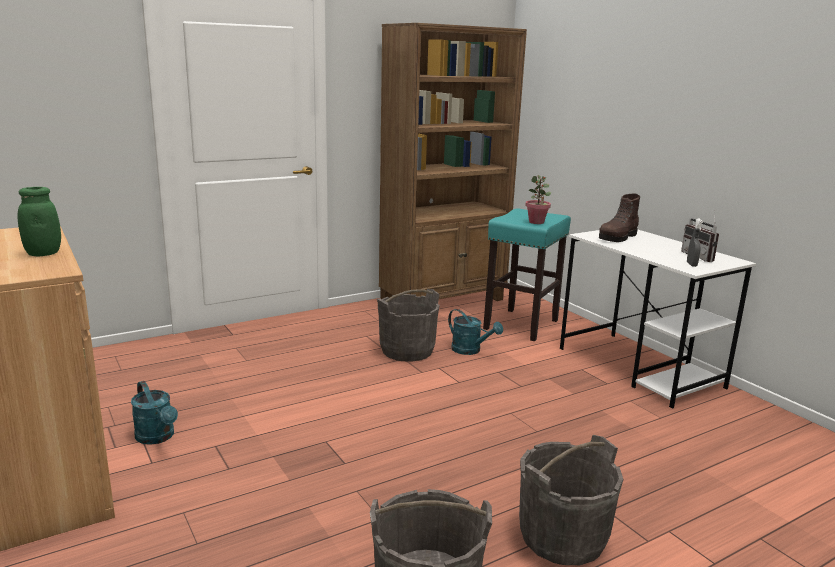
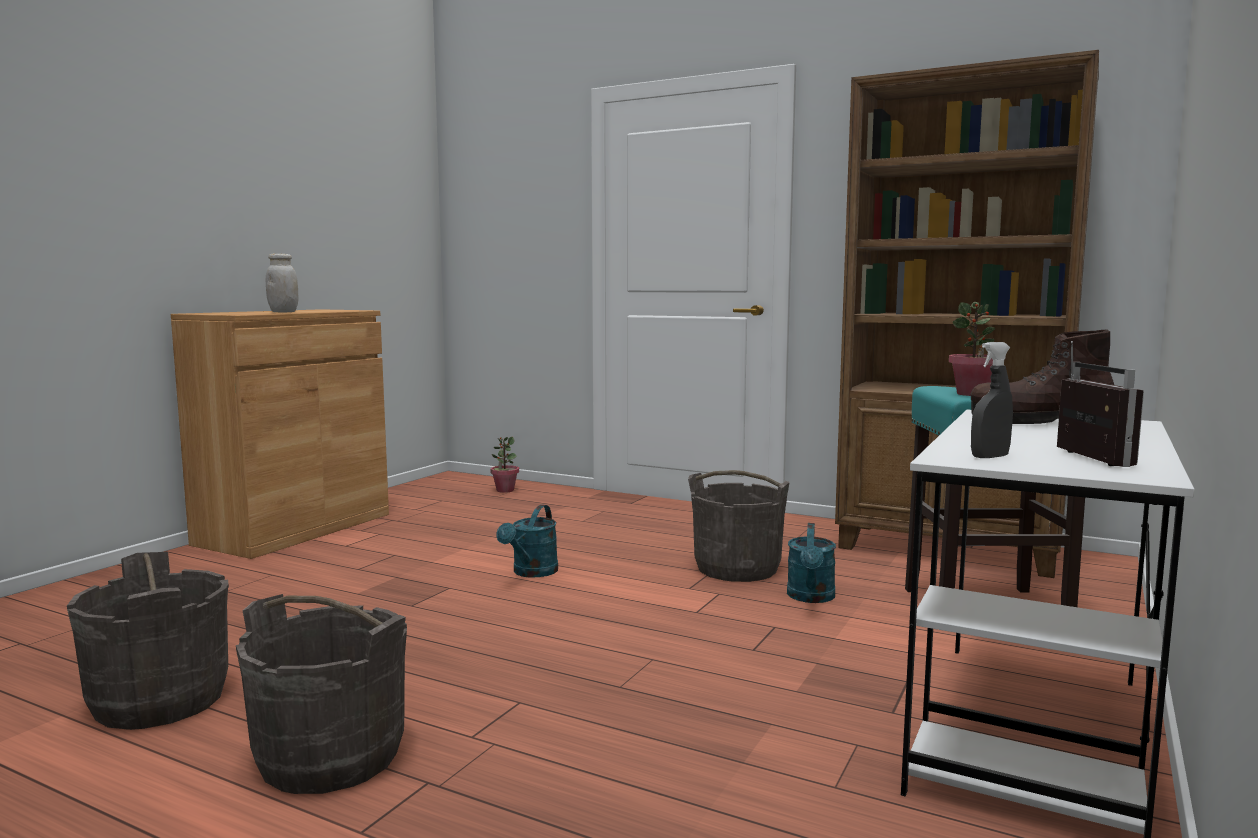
camera: 60 degrees right, 10 degrees down
green jar [18,187,61,256] -> white jar [266,254,298,312]
turquoise watering can [131,381,178,445] -> turquoise watering can moved to [497,505,558,577]
radio [681,211,719,262] -> radio turned 135 degrees clockwise [1057,341,1144,467]
none -> potted plant [490,437,519,493]

